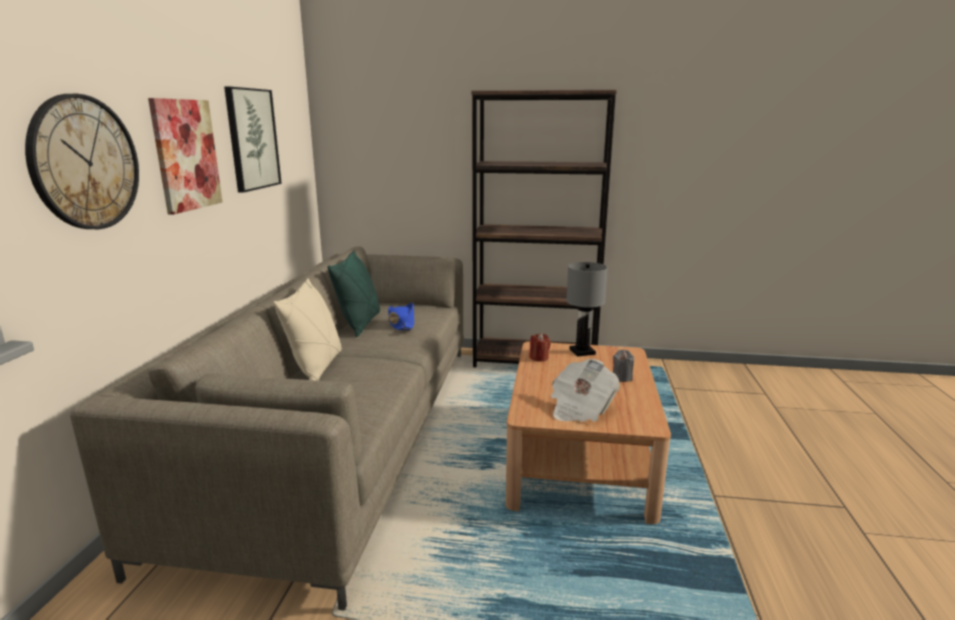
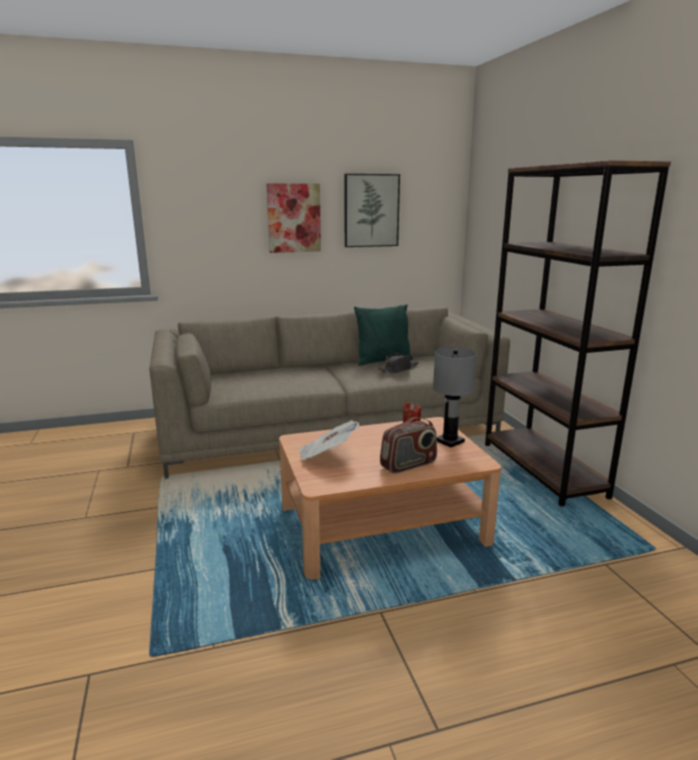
camera: 65 degrees right, 0 degrees up
wall clock [25,94,139,229] -> none
beige pillow [273,278,342,381] -> none
blue hat [388,303,414,330] -> black hat [377,353,419,374]
grey candle [613,349,634,382] -> radio [380,417,437,474]

